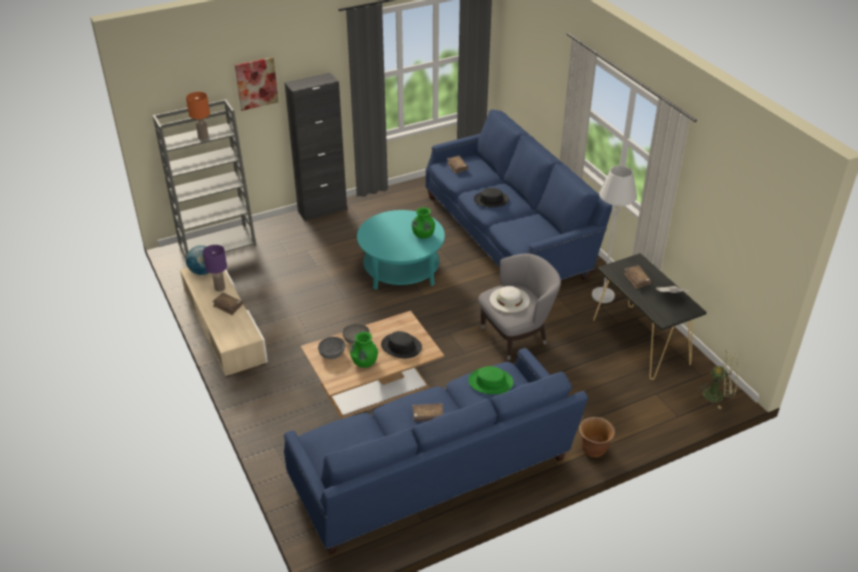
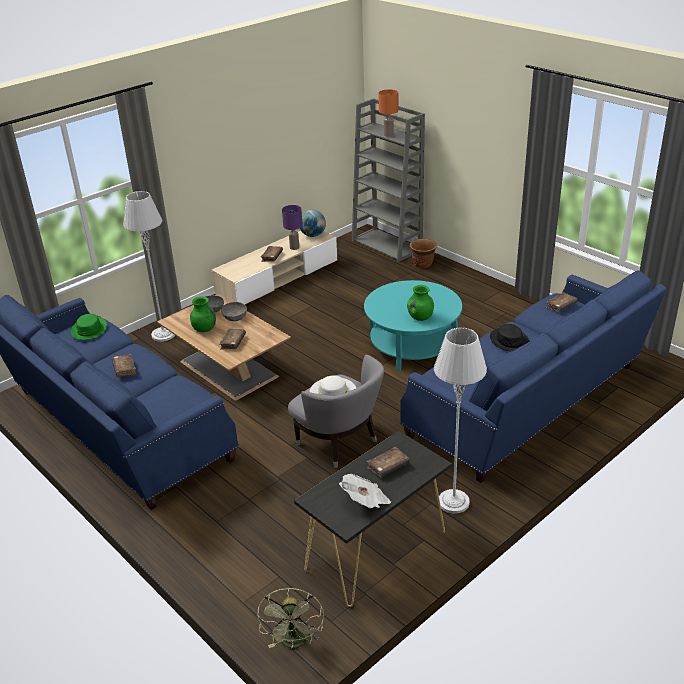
camera: 75 degrees right, 5 degrees down
picture [235,57,279,111] -> none
black cabinet [284,72,347,221] -> none
black hat [381,331,422,358] -> brown book [219,329,246,350]
green hat [468,366,513,394] -> green hat moved to [71,314,107,340]
brown planter [579,417,615,458] -> brown planter moved to [410,239,437,268]
none -> grey floor lamp [123,191,175,342]

